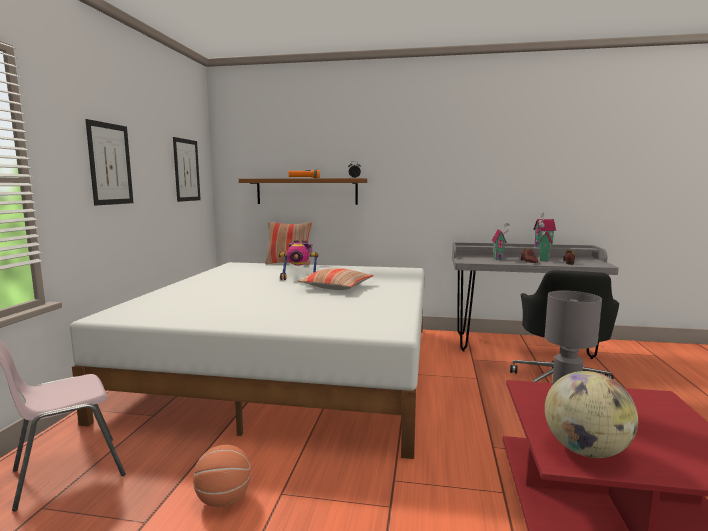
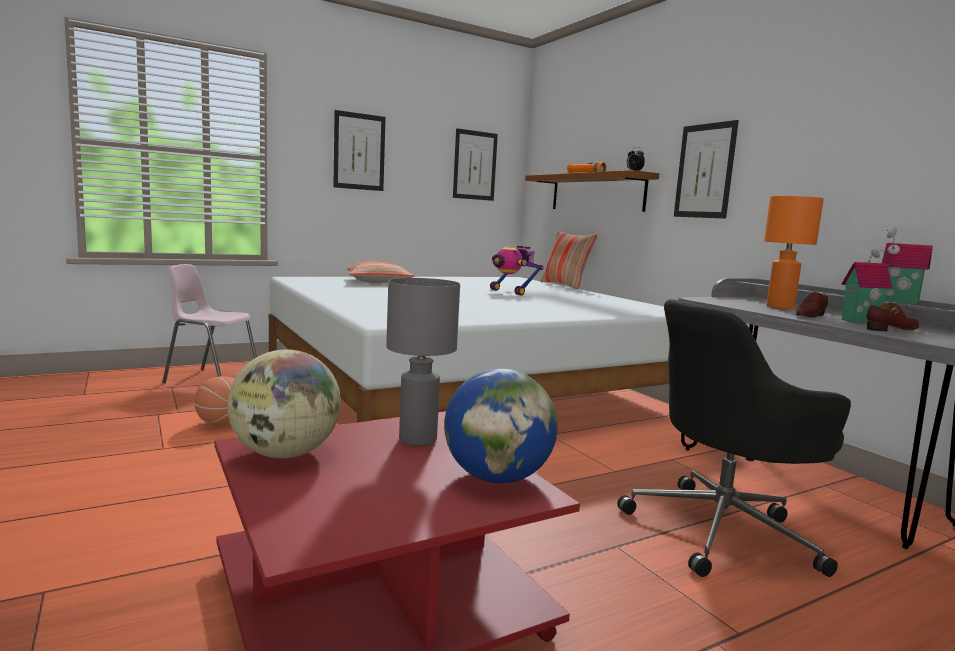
camera: 50 degrees right, 0 degrees up
pillow [297,268,374,290] -> pillow moved to [346,261,415,283]
toy house [492,223,510,260] -> orange table lamp [764,196,824,309]
none -> globe [444,369,558,483]
none -> picture [674,120,739,219]

